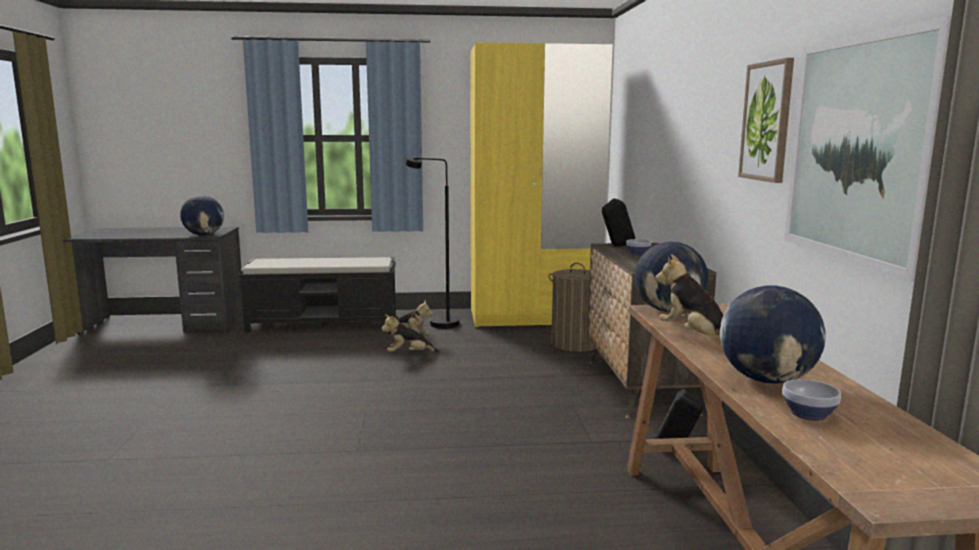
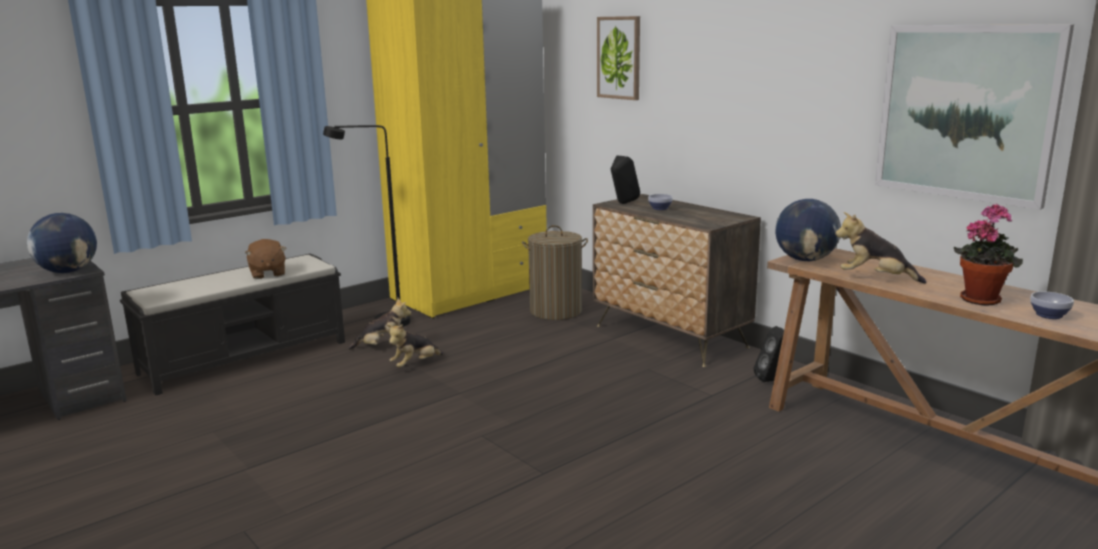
camera: 35 degrees left, 5 degrees up
globe [720,286,825,384] -> potted plant [954,204,1023,306]
picture [738,58,794,183] -> picture moved to [597,16,640,100]
none -> brown plush toy [245,239,287,279]

